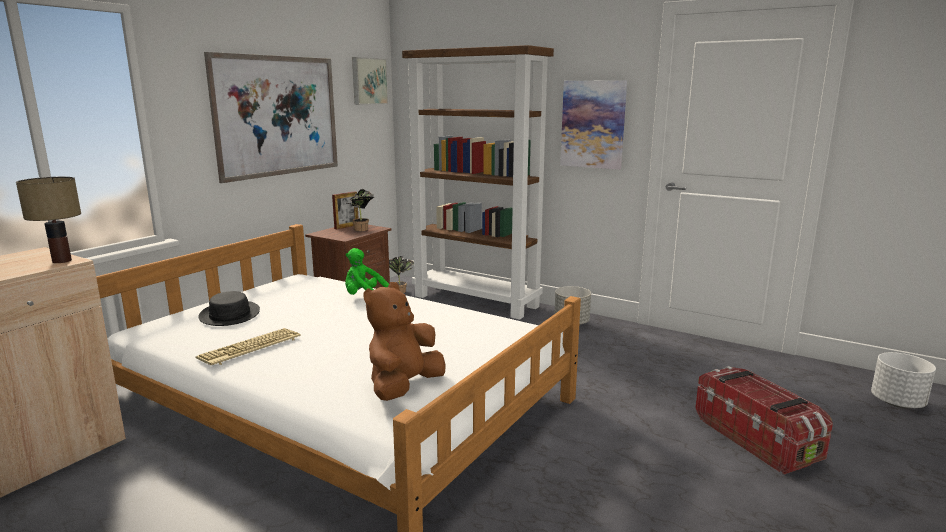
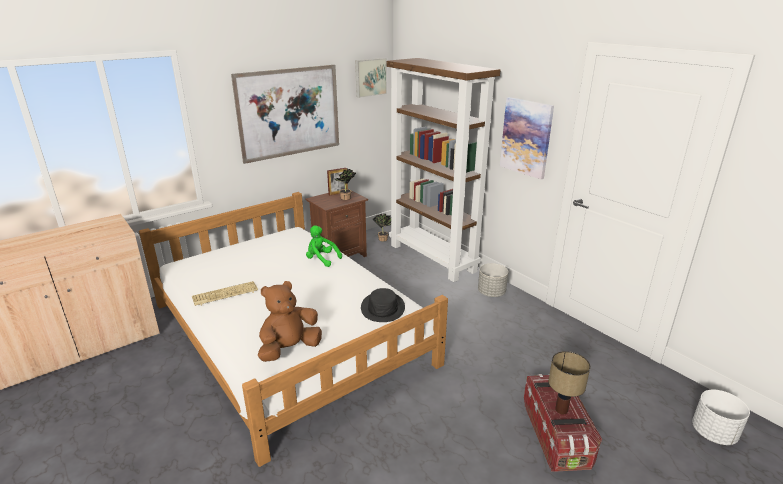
camera: 20 degrees right, 10 degrees up
table lamp [16,177,81,263] -> table lamp moved to [548,351,590,415]
black hat [198,291,260,326] -> black hat moved to [361,288,405,322]

